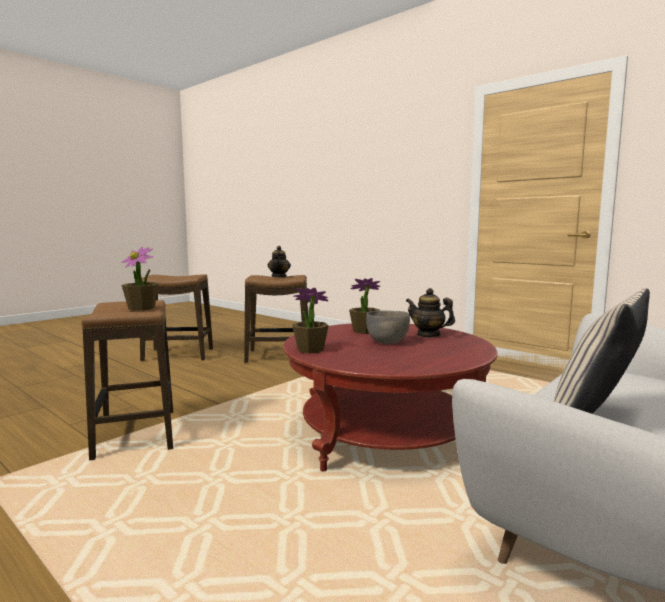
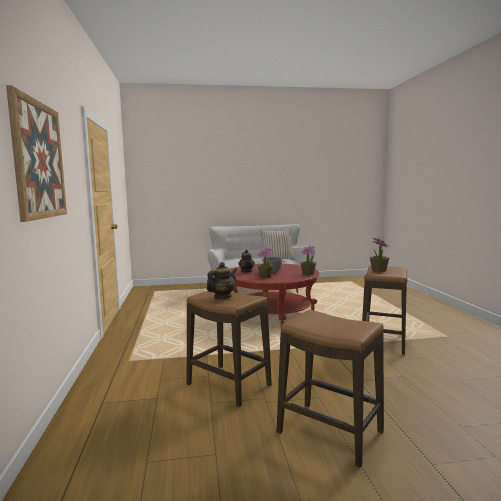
camera: 140 degrees left, 0 degrees up
none -> picture [6,85,67,222]

